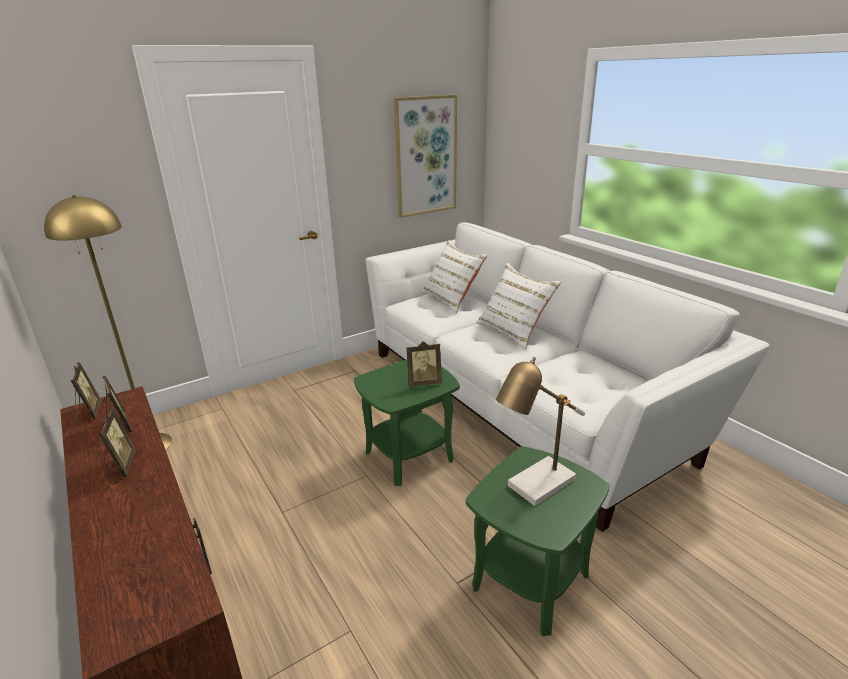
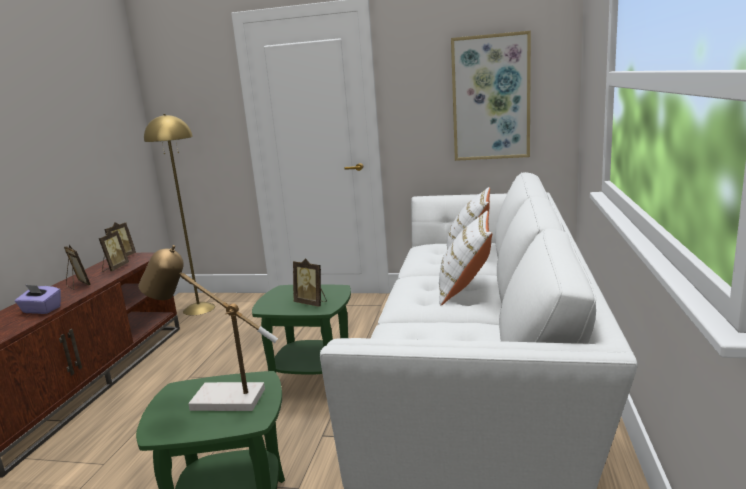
camera: 45 degrees right, 10 degrees down
picture frame [99,408,136,479] -> picture frame turned 75 degrees counterclockwise [64,245,91,290]
none -> purple tissue box [15,285,61,314]

